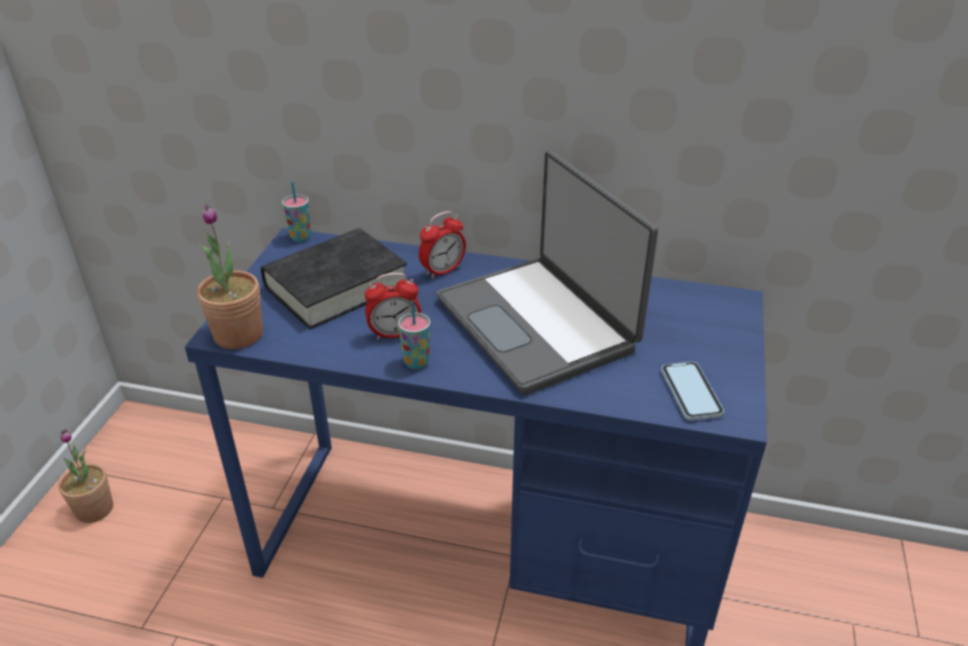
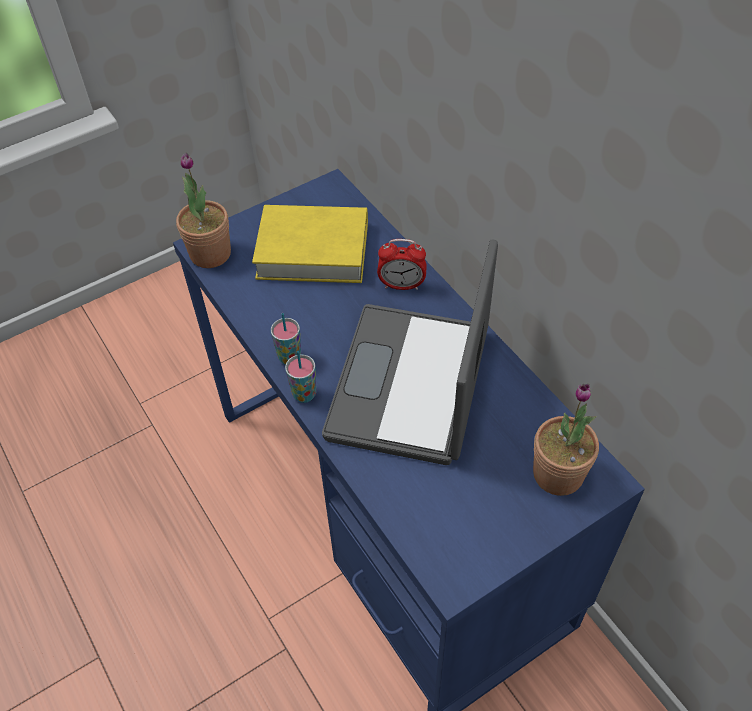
camera: 45 degrees right, 15 degrees up
potted plant [59,429,113,523] -> potted plant moved to [533,384,599,496]
black book [261,228,407,329] -> yellow book [252,205,368,283]
cup [282,181,311,242] -> cup moved to [285,351,316,403]
alarm clock [365,273,422,340] -> none
phone [661,362,724,421] -> none

